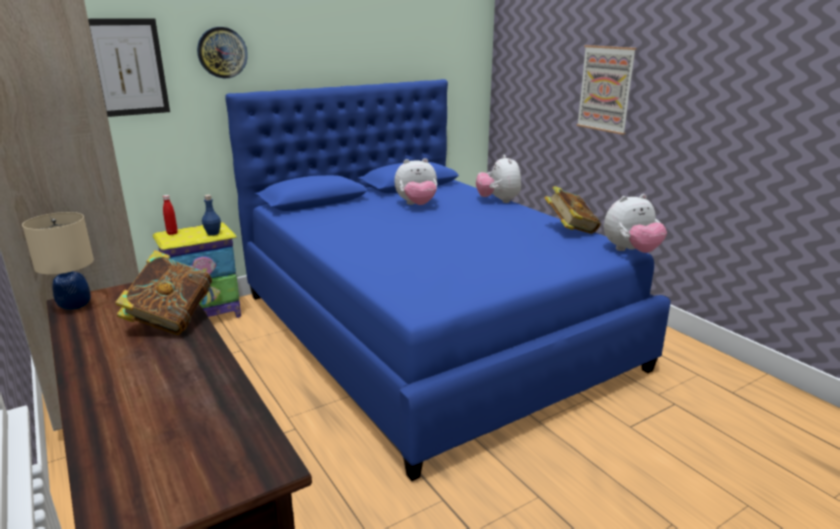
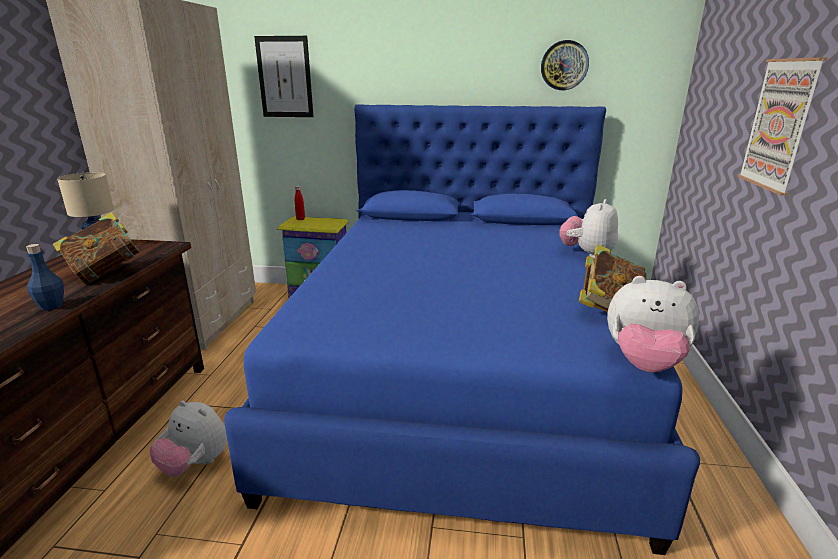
camera: 40 degrees right, 0 degrees up
wall clock [197,27,248,78] -> wall clock moved to [541,40,589,90]
blue bottle [202,195,221,236] -> blue bottle moved to [26,244,64,311]
plush toy [394,158,437,205] -> plush toy moved to [150,400,227,477]

